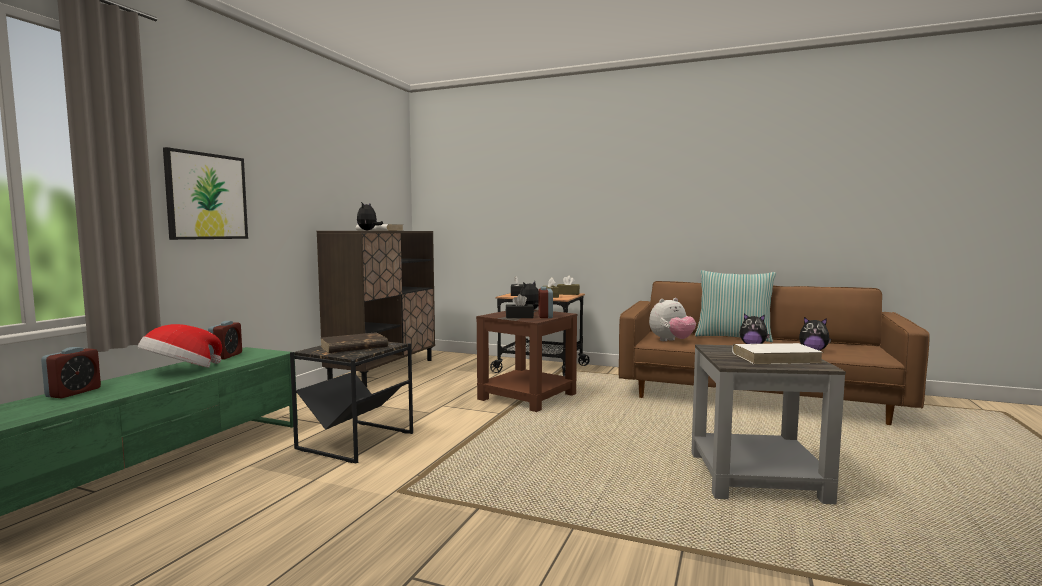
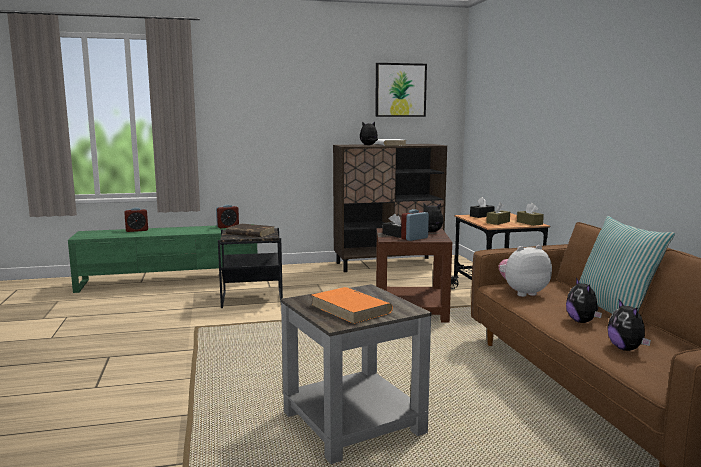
camera: 55 degrees right, 5 degrees up
hat [138,324,222,368] -> none
picture [163,147,248,240] -> picture moved to [375,63,427,117]
plush toy [649,298,696,341] -> plush toy turned 135 degrees clockwise [499,245,552,297]
white book [732,343,824,364] -> orange book [311,287,393,324]

